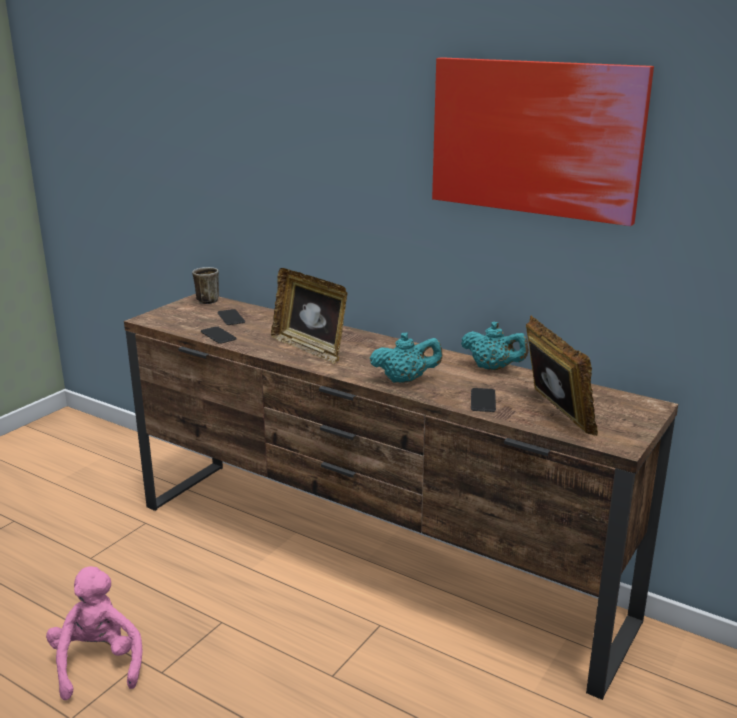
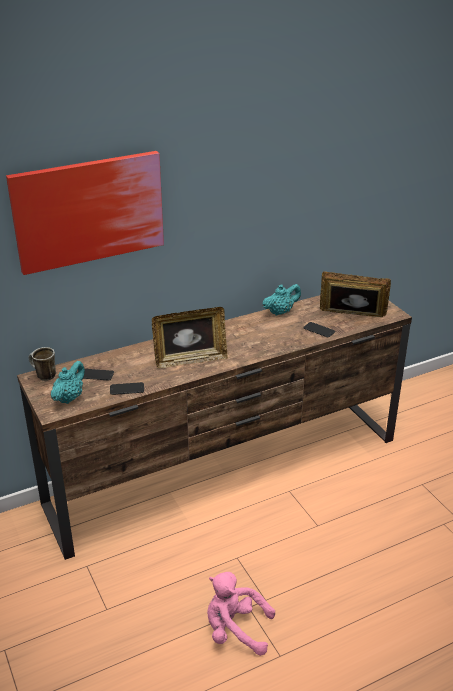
camera: 60 degrees left, 10 degrees up
turquoise teapot [370,332,442,383] -> turquoise teapot moved to [51,361,85,404]
picture [432,57,654,226] -> picture moved to [6,151,164,275]

